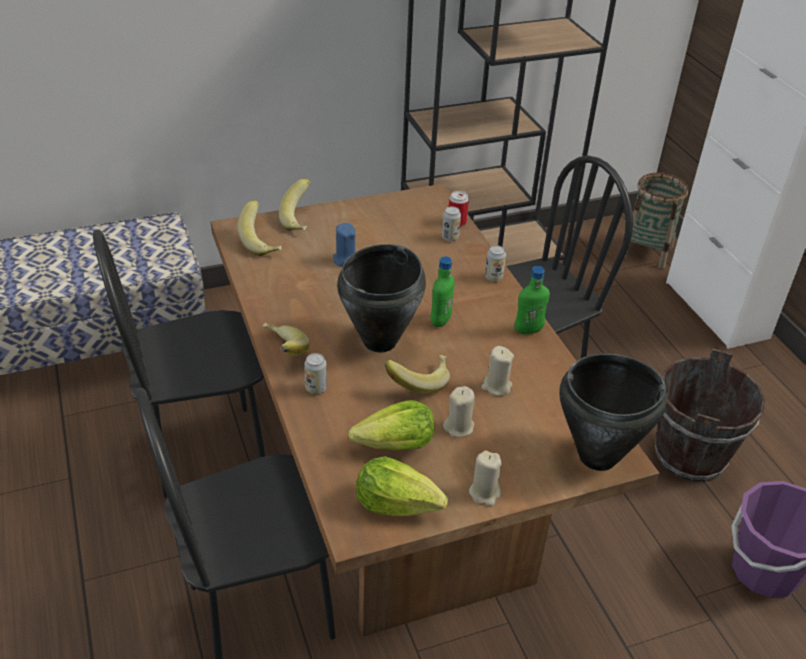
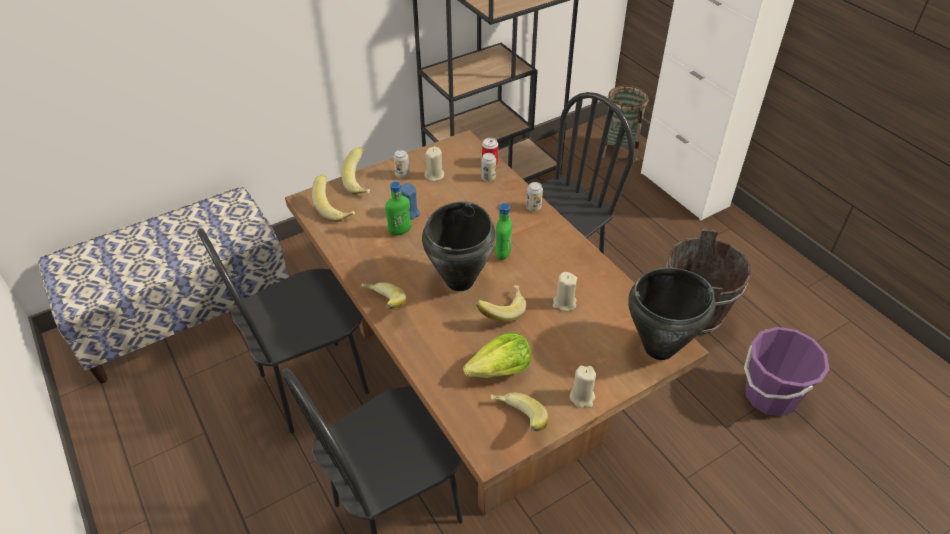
camera: 10 degrees left, 5 degrees up
can [304,353,327,394] -> can moved to [394,150,410,178]
lettuce [356,456,448,516] -> banana [490,393,548,431]
beige candle [443,386,475,437] -> beige candle moved to [424,147,444,182]
green bottle [514,266,550,334] -> green bottle moved to [385,182,411,236]

